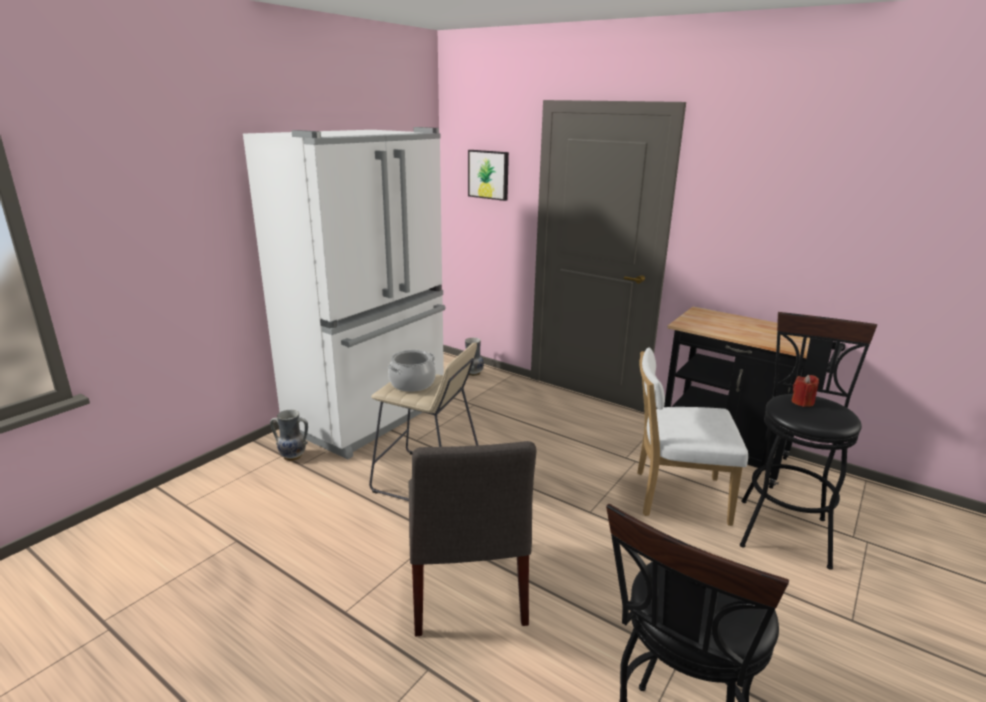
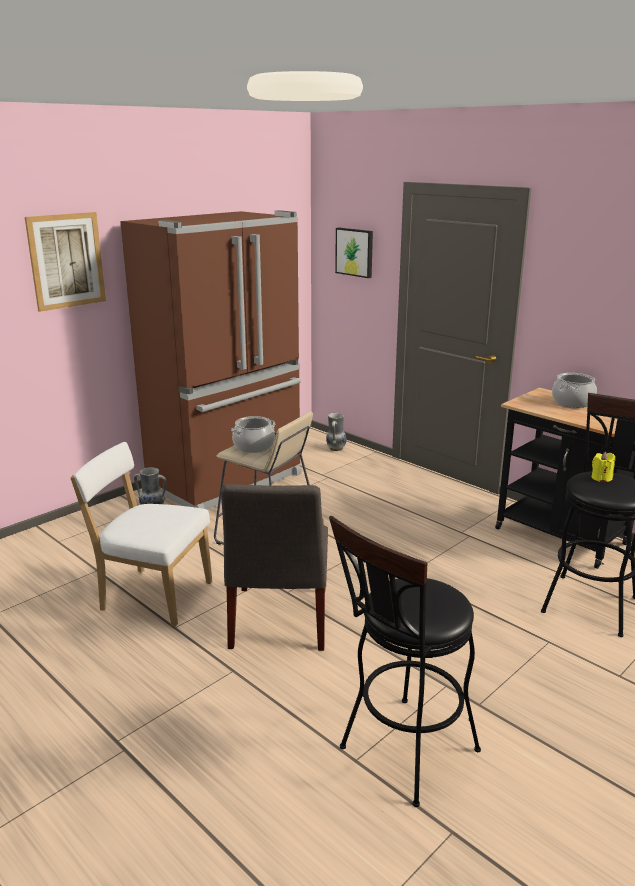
camera: 10 degrees right, 0 degrees up
white fridge [243,127,445,459] -> brown fridge [120,210,301,510]
white chair [637,347,748,526] -> white chair moved to [71,442,212,627]
red candle [792,375,819,407] -> yellow candle [591,452,615,482]
none -> picture [25,212,106,312]
none -> cooking pot [552,373,597,408]

